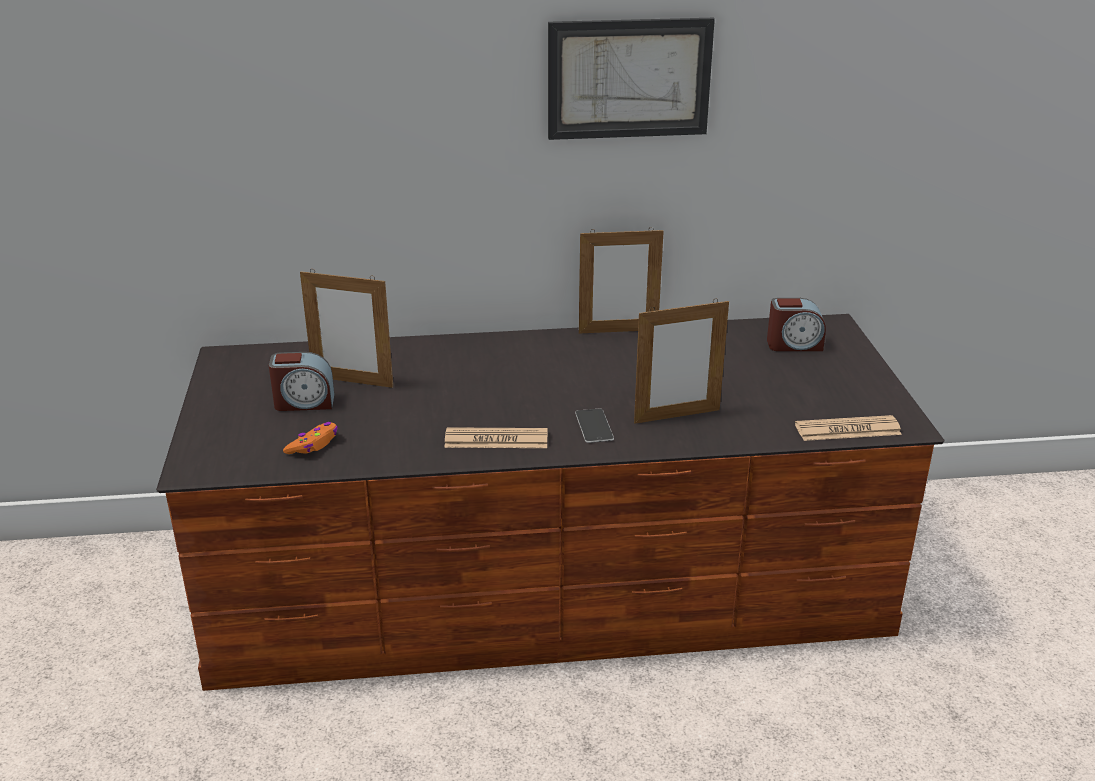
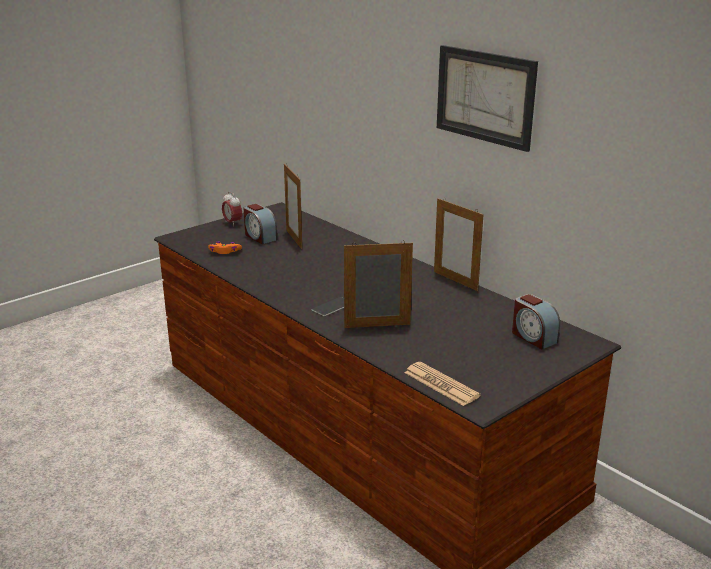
camera: 55 degrees right, 5 degrees down
newspaper [444,427,547,448] -> none
picture frame [634,299,729,424] -> picture frame turned 135 degrees clockwise [344,241,413,328]
none -> alarm clock [222,191,242,227]

